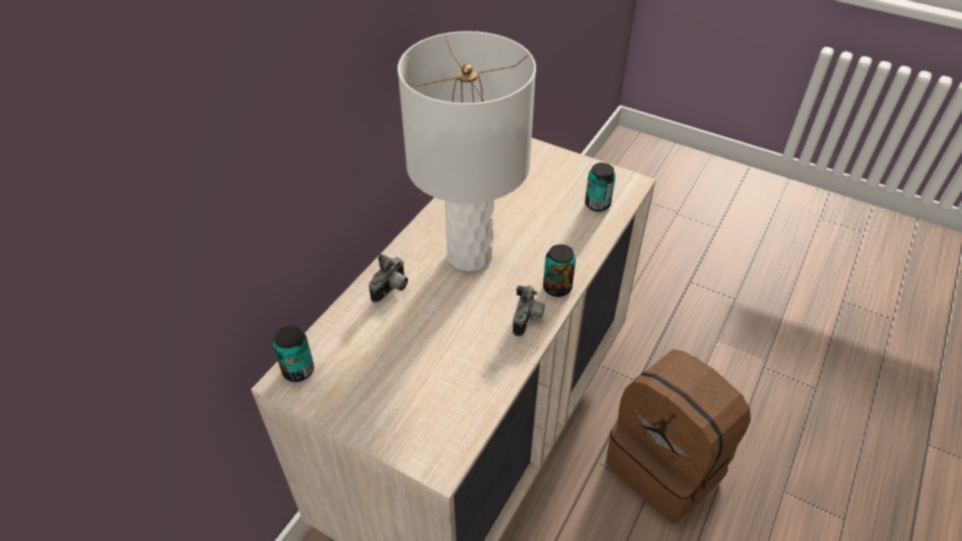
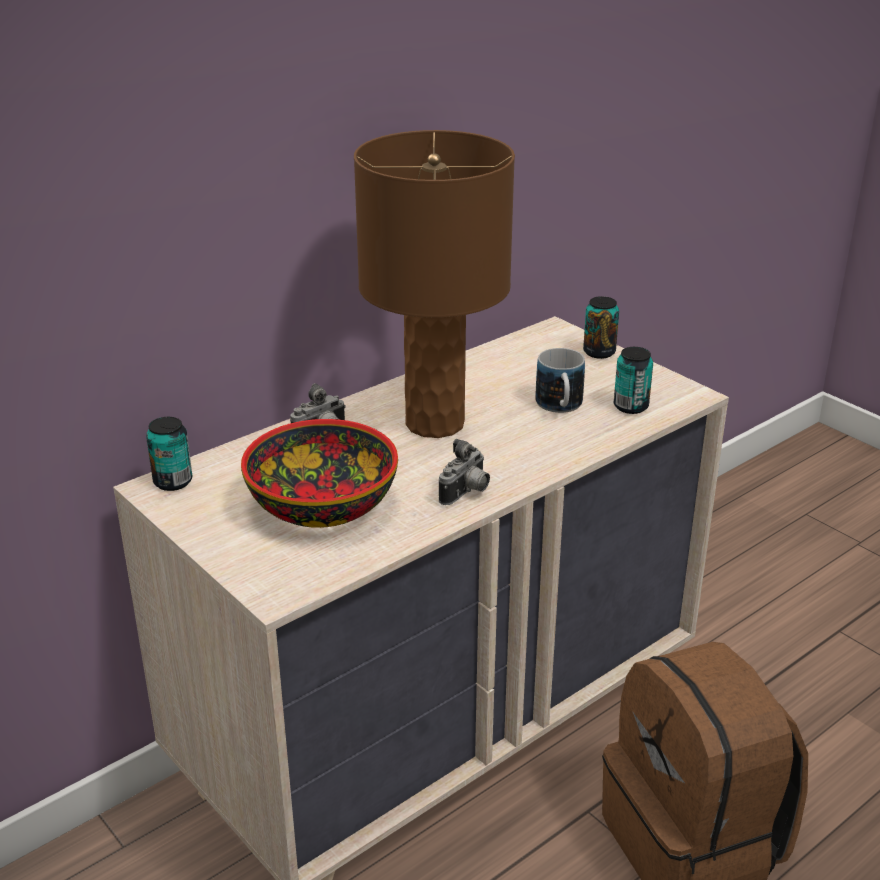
camera: 20 degrees right, 15 degrees down
white table lamp [398,31,536,272] -> brown table lamp [354,130,515,438]
can [543,244,576,297] -> can moved to [583,296,619,359]
none -> bowl [241,419,398,528]
none -> mug [535,348,585,413]

